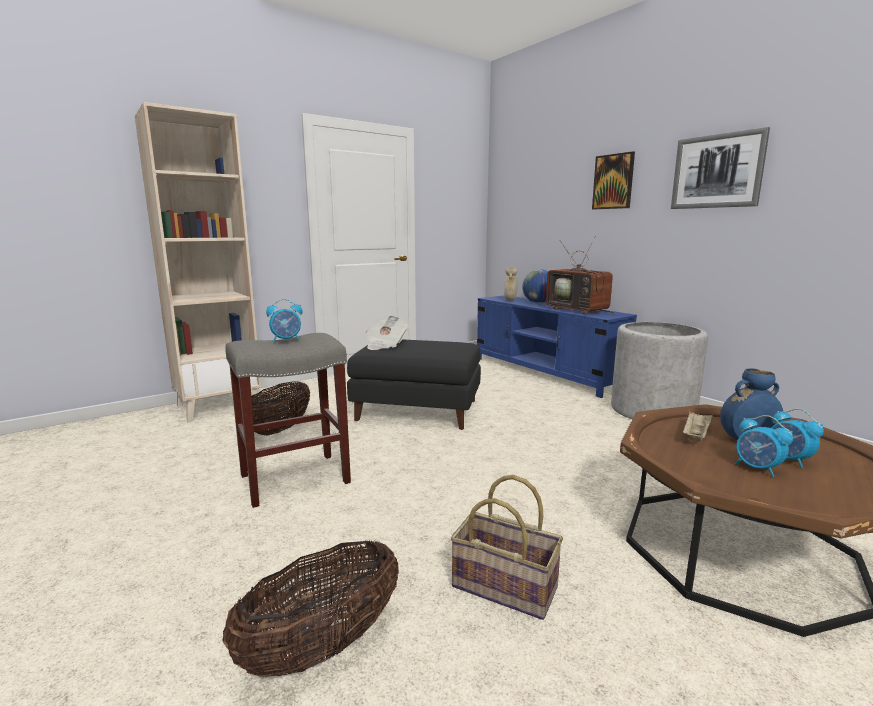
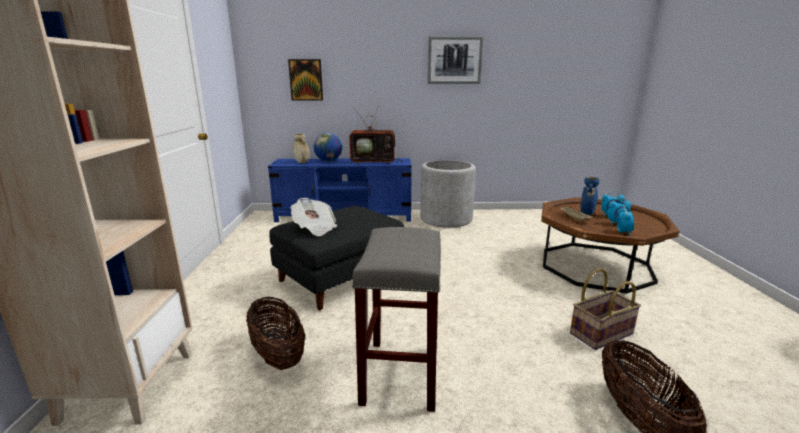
camera: 55 degrees left, 5 degrees up
alarm clock [266,299,303,343] -> alarm clock moved to [617,206,634,236]
picture [592,151,635,209] -> picture moved to [288,59,323,100]

